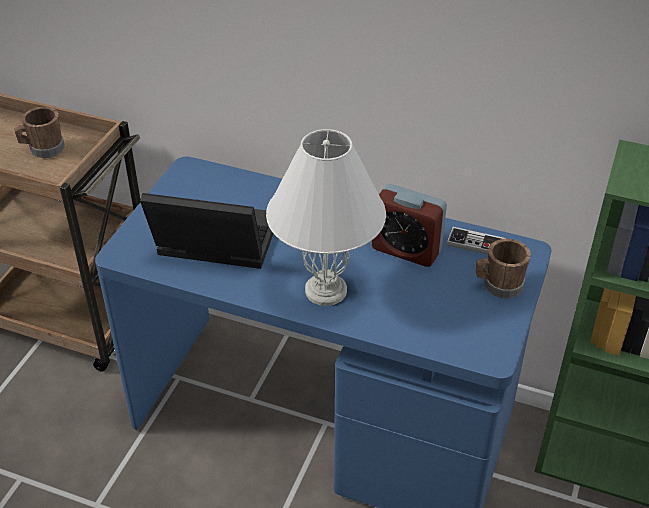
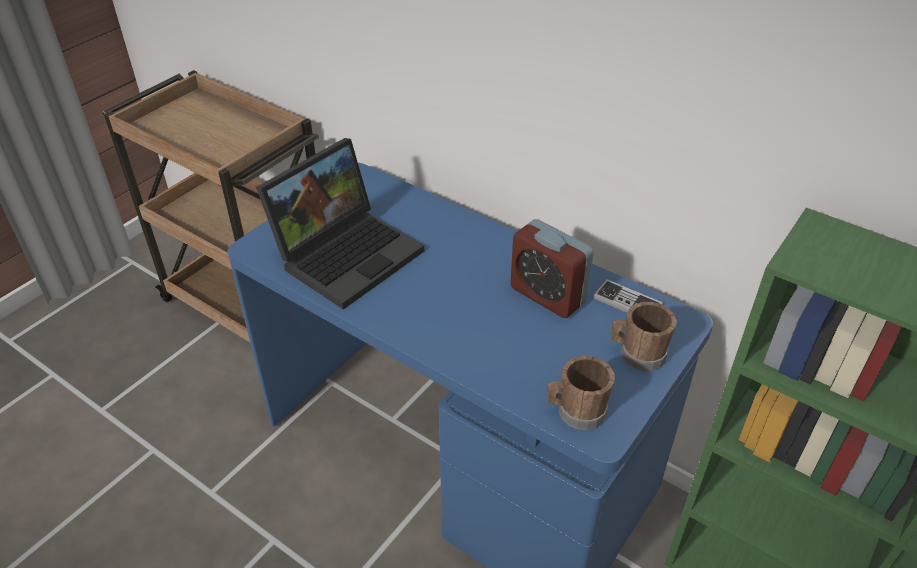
camera: 15 degrees right, 0 degrees up
brown mug [14,107,65,158] -> brown mug moved to [547,356,615,430]
laptop [140,193,273,269] -> laptop turned 105 degrees clockwise [256,138,424,309]
white table lamp [266,129,386,306] -> none

